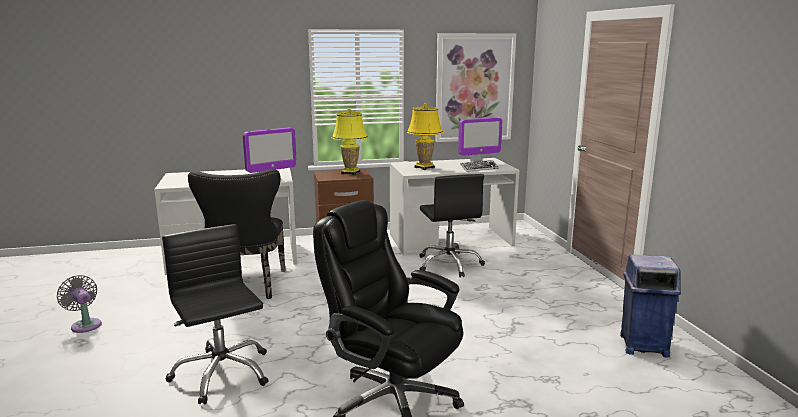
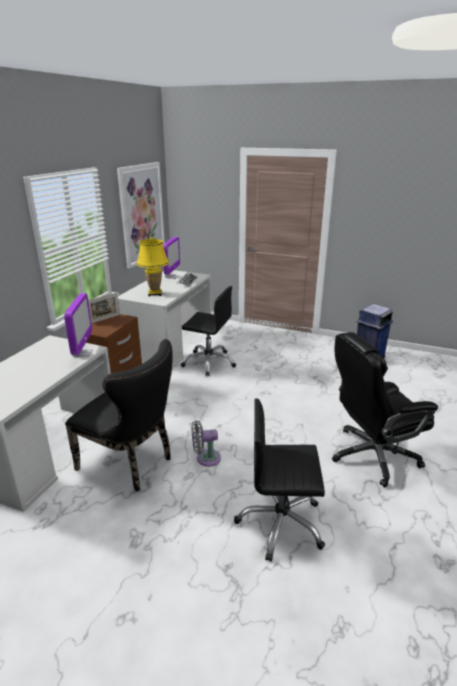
camera: 55 degrees left, 10 degrees up
grey fan [57,275,102,333] -> grey fan moved to [191,421,221,467]
yellow table lamp [332,109,368,175] -> picture frame [88,293,120,323]

